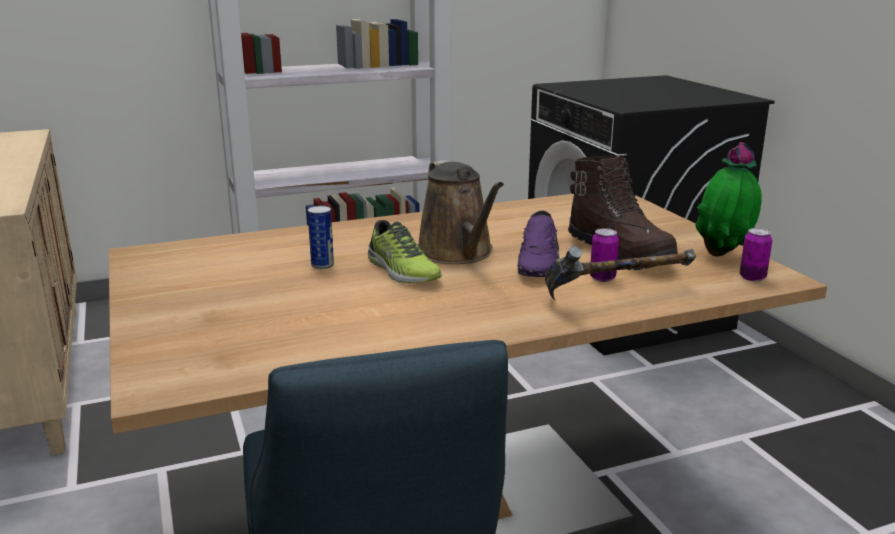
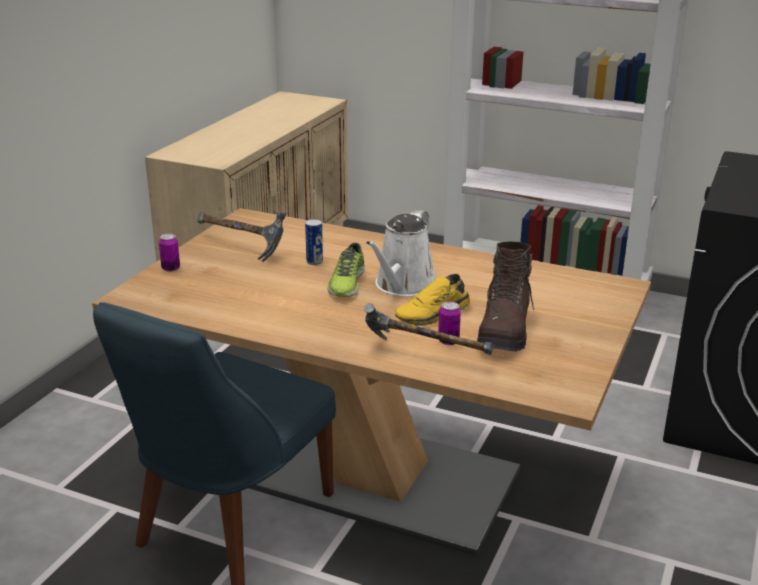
camera: 45 degrees right, 5 degrees up
brown watering can [418,160,504,264] -> white watering can [366,210,436,297]
purple shoe [517,210,559,277] -> yellow shoe [395,274,471,326]
potted plant [695,142,762,256] -> none
can [740,228,773,281] -> can moved to [159,234,180,272]
none -> hammer [197,211,286,262]

